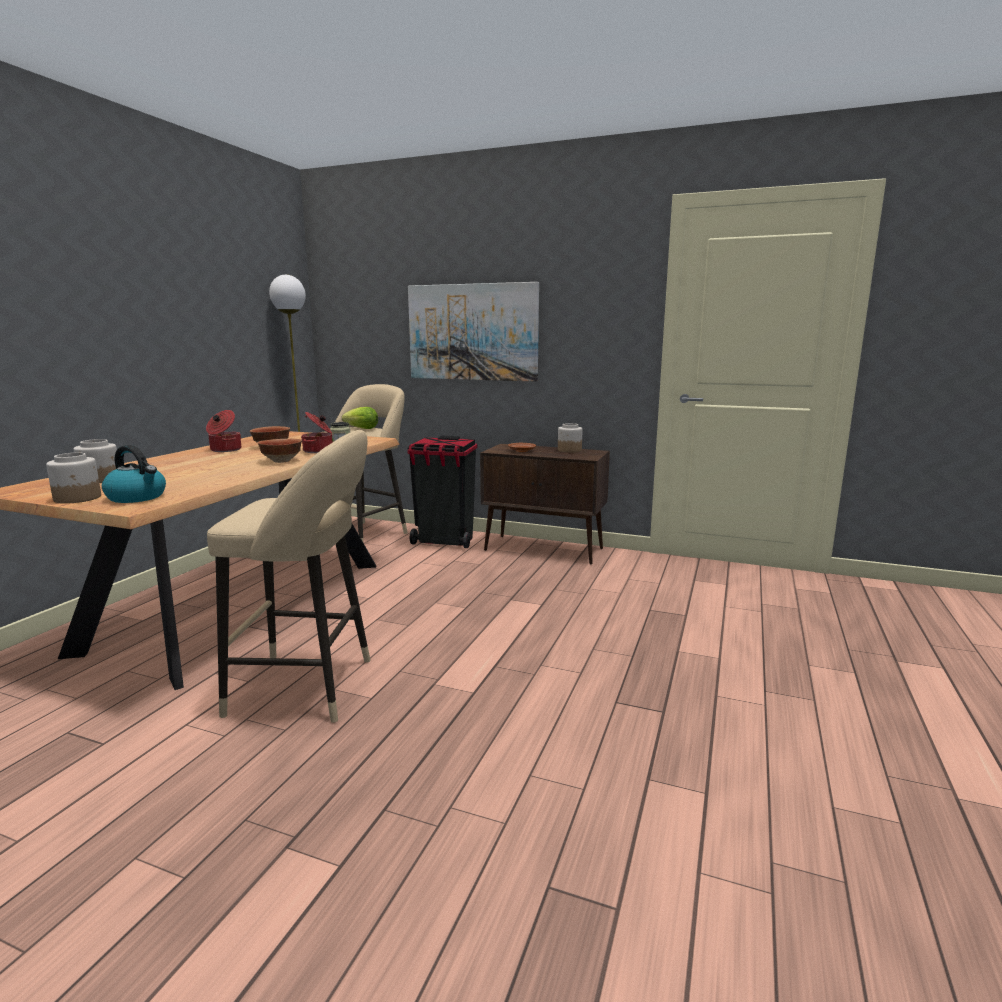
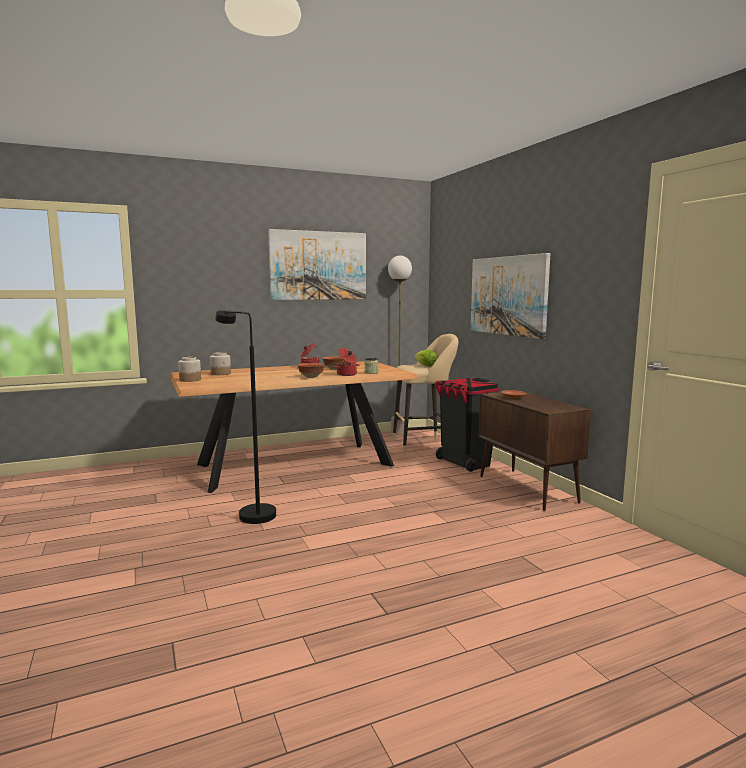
camera: 45 degrees right, 5 degrees down
kettle [102,445,166,503] -> none
beige stool [207,430,371,723] -> black floor lamp [215,310,276,524]
jar [558,423,583,453] -> none
none -> picture [268,229,366,300]

